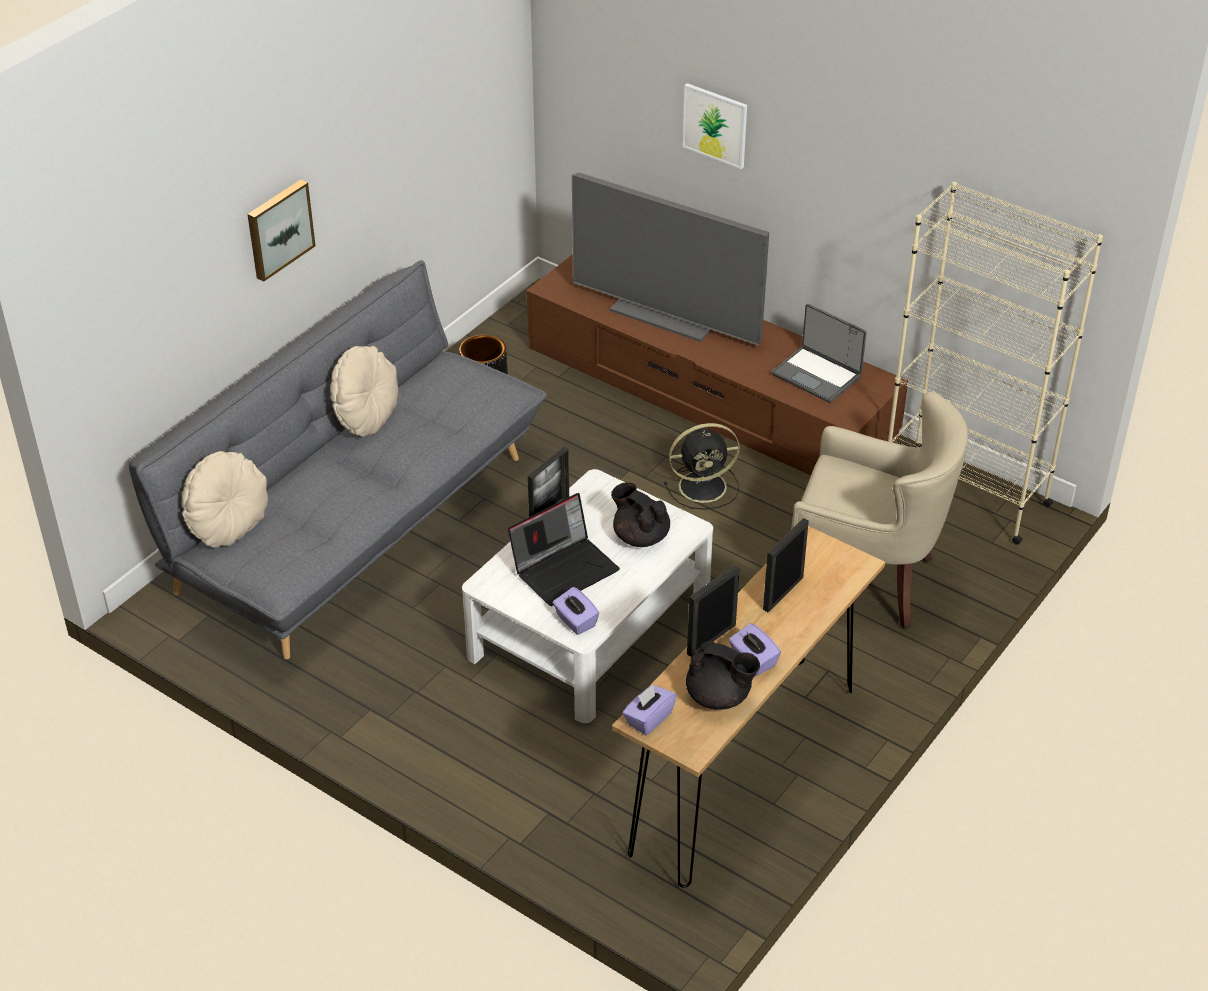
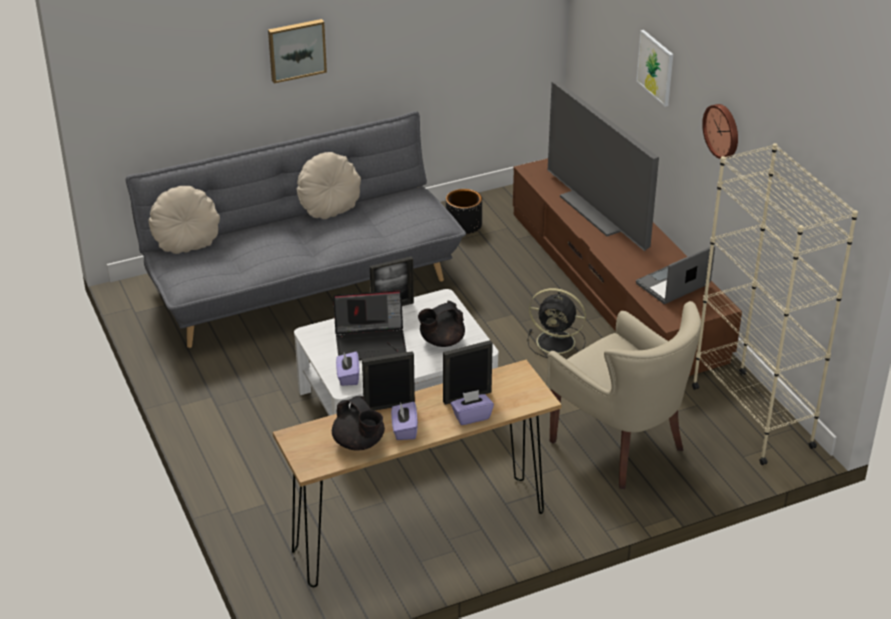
camera: 30 degrees right, 5 degrees down
black teapot [611,482,670,547] -> black teapot turned 105 degrees counterclockwise [418,301,465,347]
purple tissue box [623,685,677,735] -> purple tissue box moved to [451,390,494,425]
laptop [771,304,867,403] -> laptop turned 75 degrees clockwise [636,246,715,304]
none -> wall clock [702,104,738,159]

